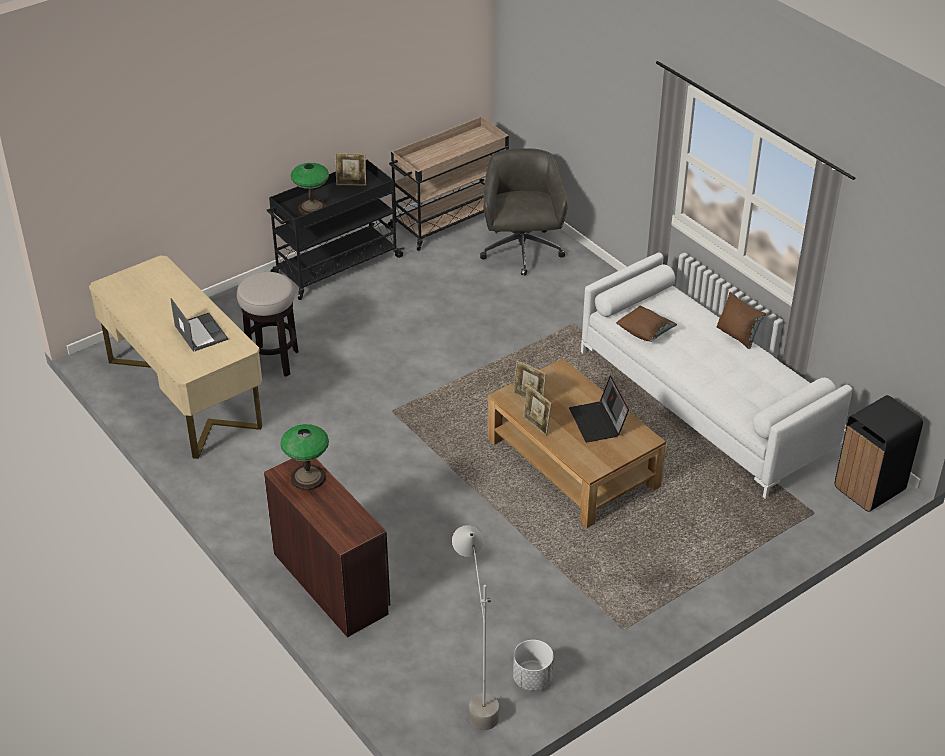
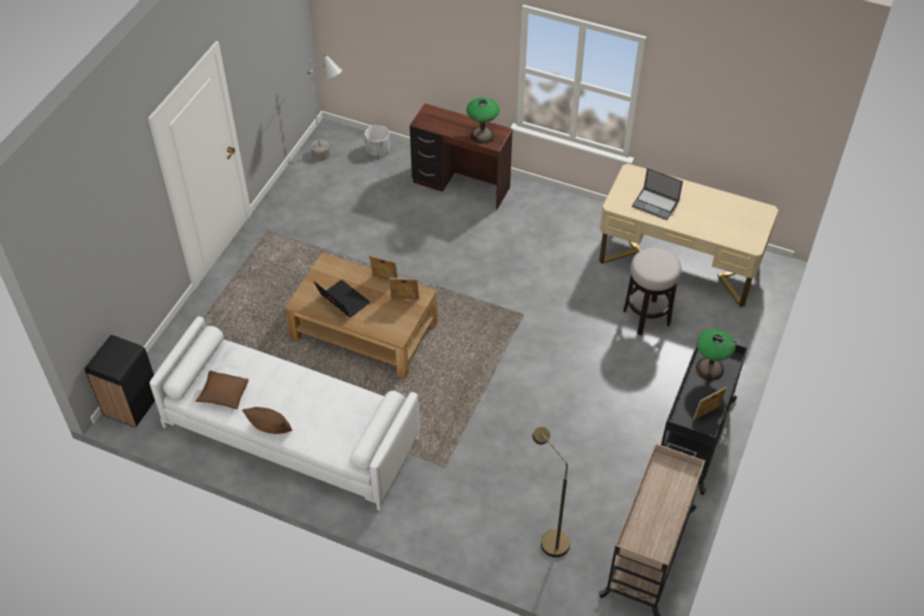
camera: 150 degrees right, 10 degrees up
grey office chair [480,148,568,276] -> brown floor lamp [532,427,570,557]
white planter [513,640,553,691] -> white planter moved to [365,125,390,156]
brown pillow [616,306,677,342] -> brown pillow moved to [196,371,249,410]

